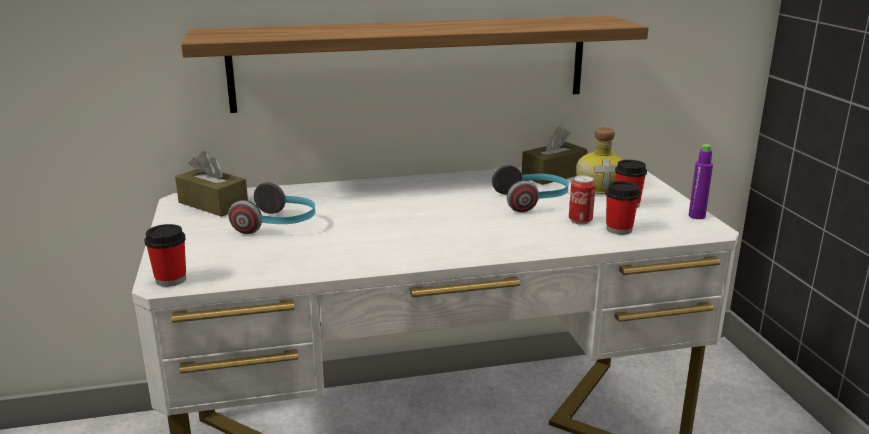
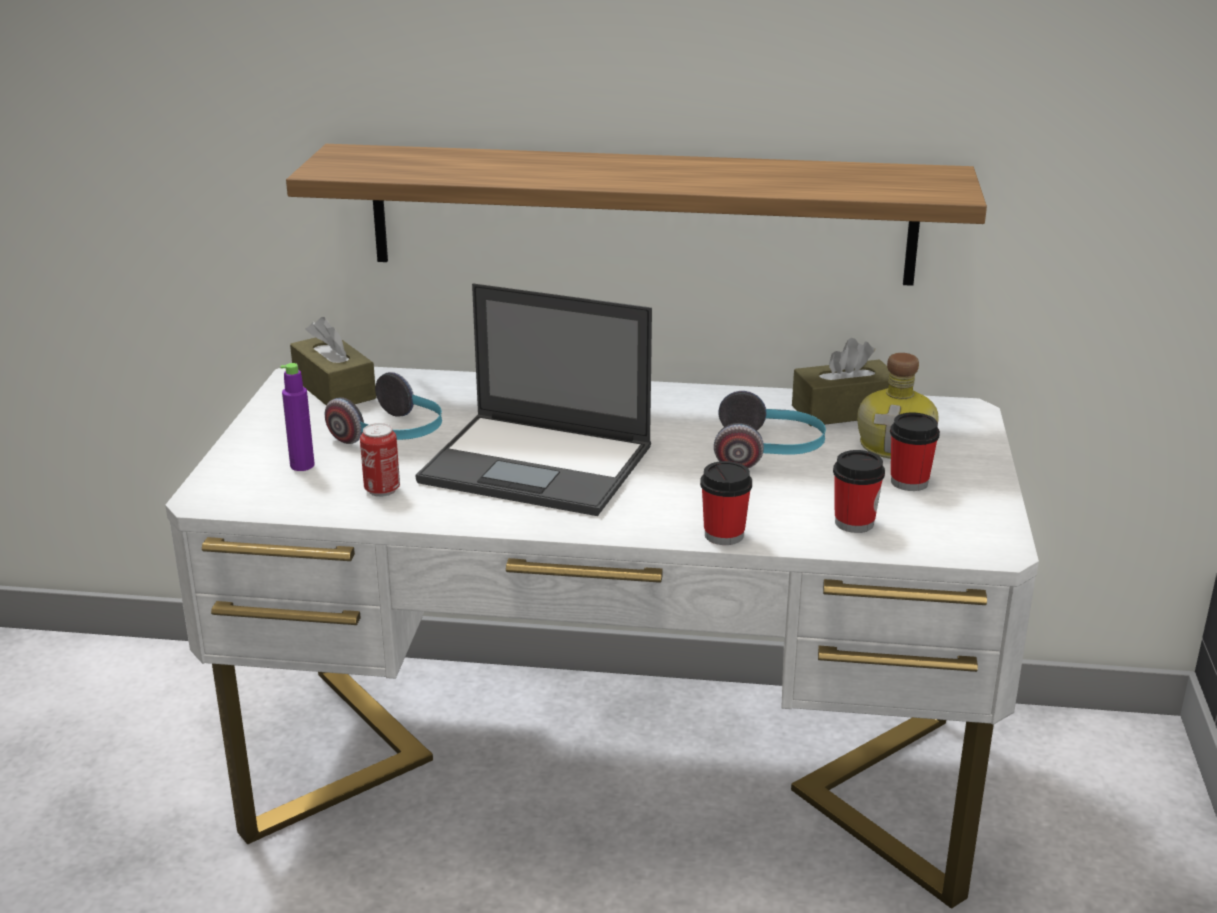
camera: 20 degrees right, 5 degrees up
cup [144,224,186,287] -> cup moved to [700,461,752,545]
can [569,175,596,225] -> can moved to [360,423,400,497]
purple bottle [689,144,713,219] -> purple bottle moved to [281,363,315,471]
none -> laptop [415,283,652,516]

